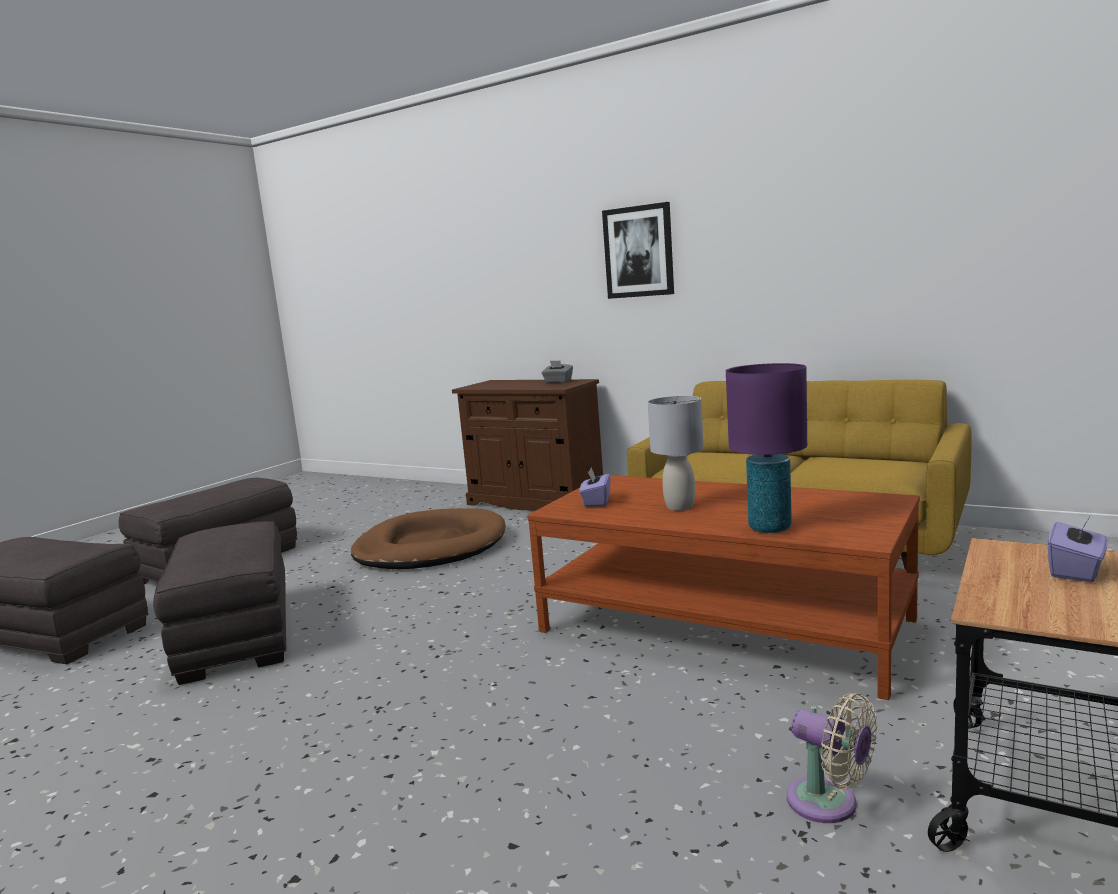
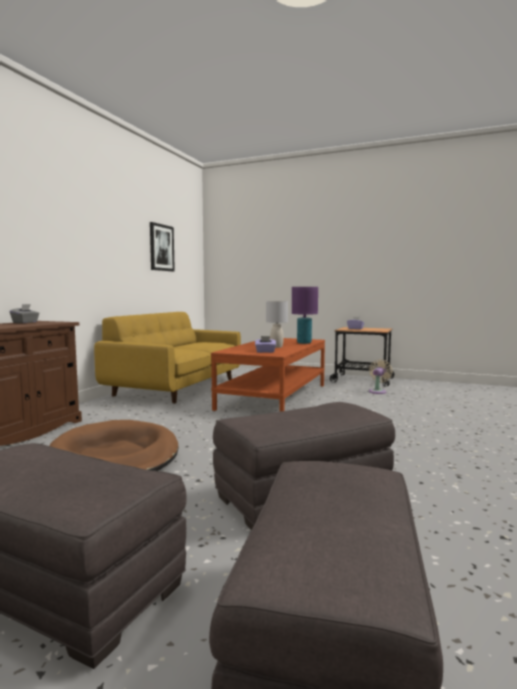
camera: 100 degrees left, 5 degrees down
picture [602,202,674,299] -> picture moved to [150,222,175,271]

